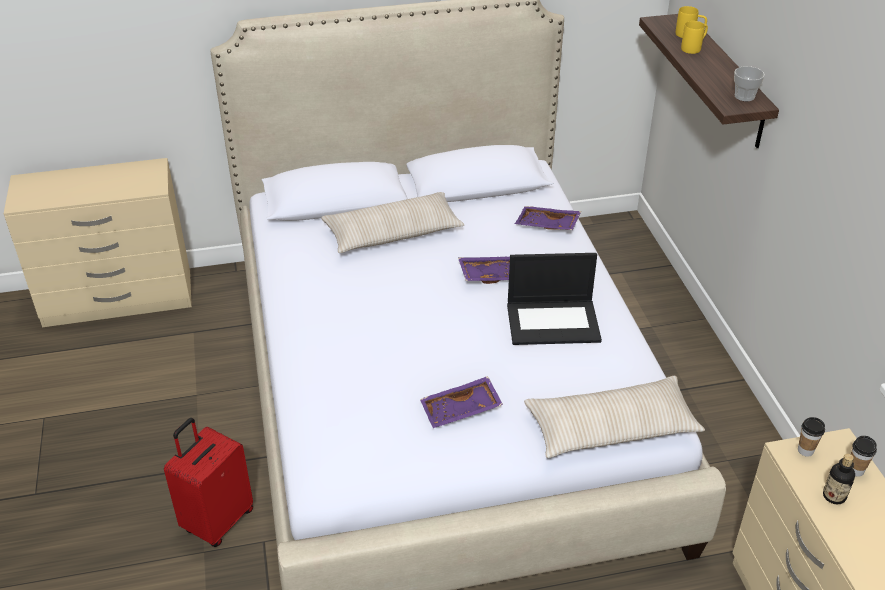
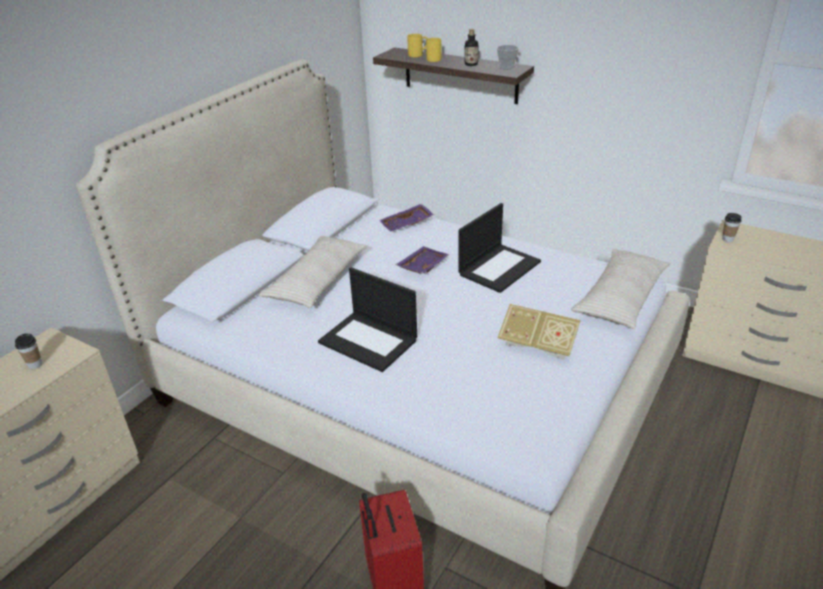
camera: 45 degrees left, 5 degrees down
purple tray [420,376,503,428] -> book [498,304,581,360]
bottle [823,454,855,505] -> bottle moved to [464,29,479,66]
cup [851,436,877,477] -> cup moved to [15,333,42,369]
none -> laptop [318,267,417,372]

